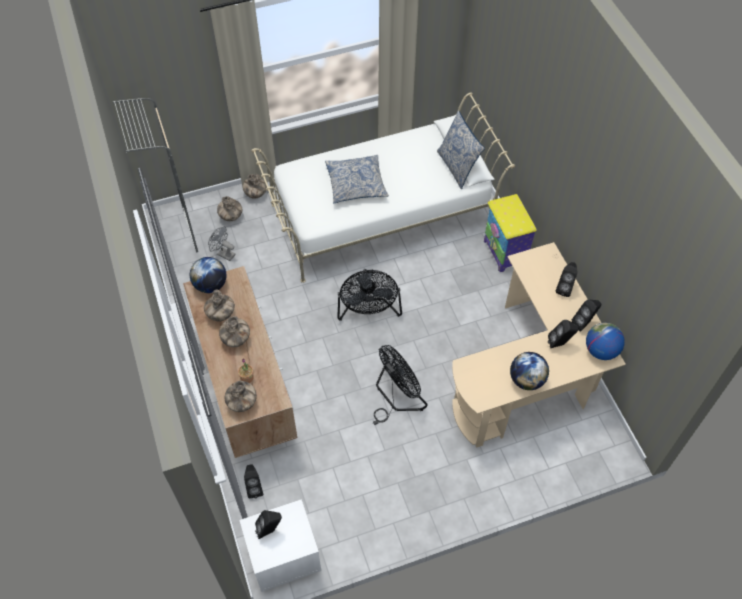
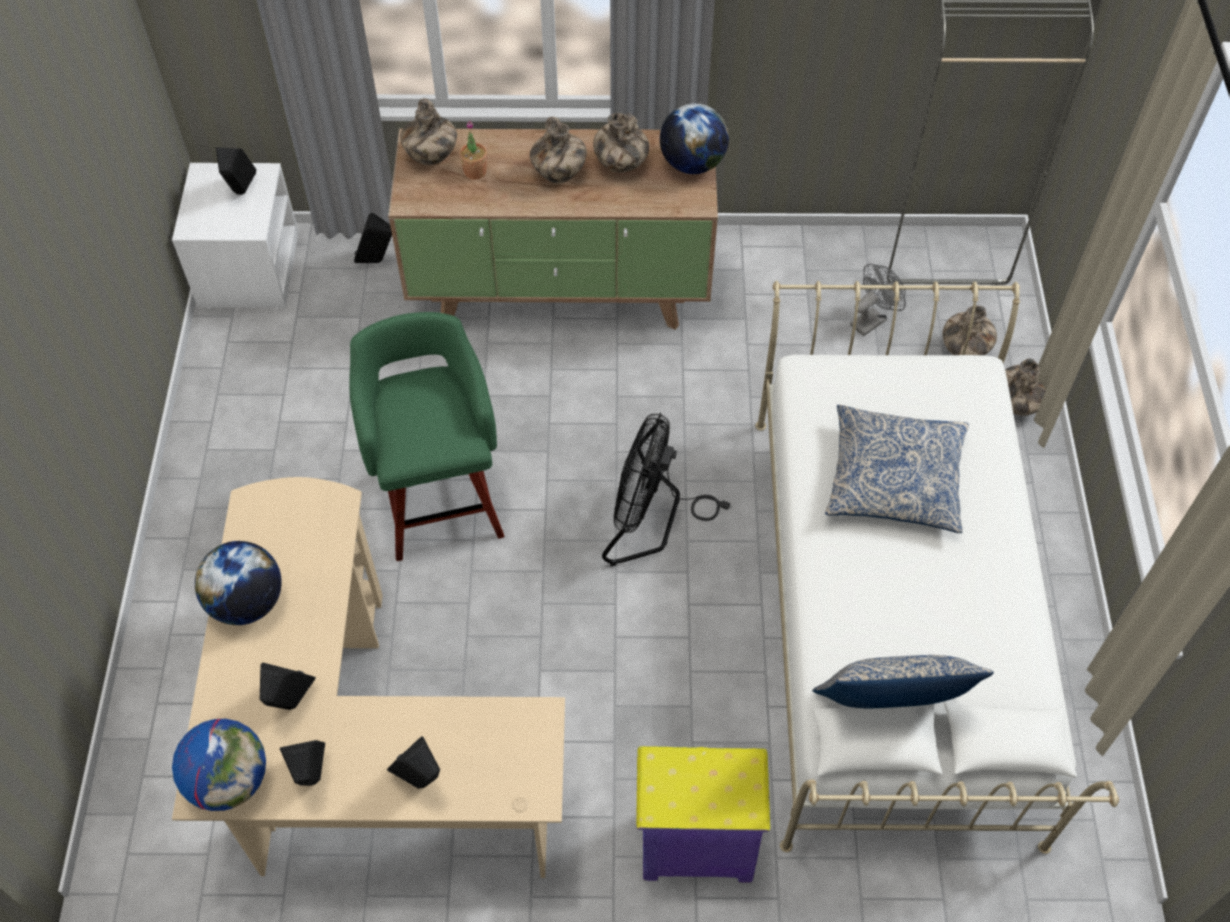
camera: 110 degrees right, 0 degrees up
black fan [373,345,428,425] -> green stool [349,312,504,561]

